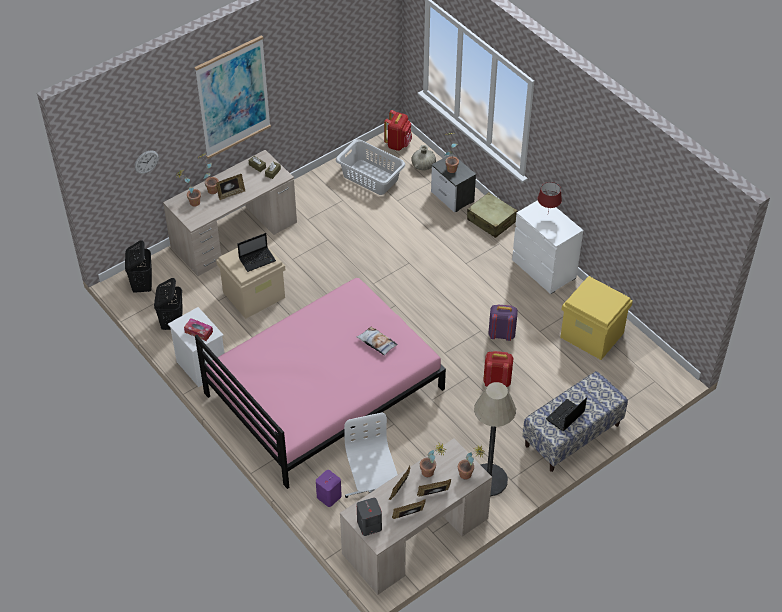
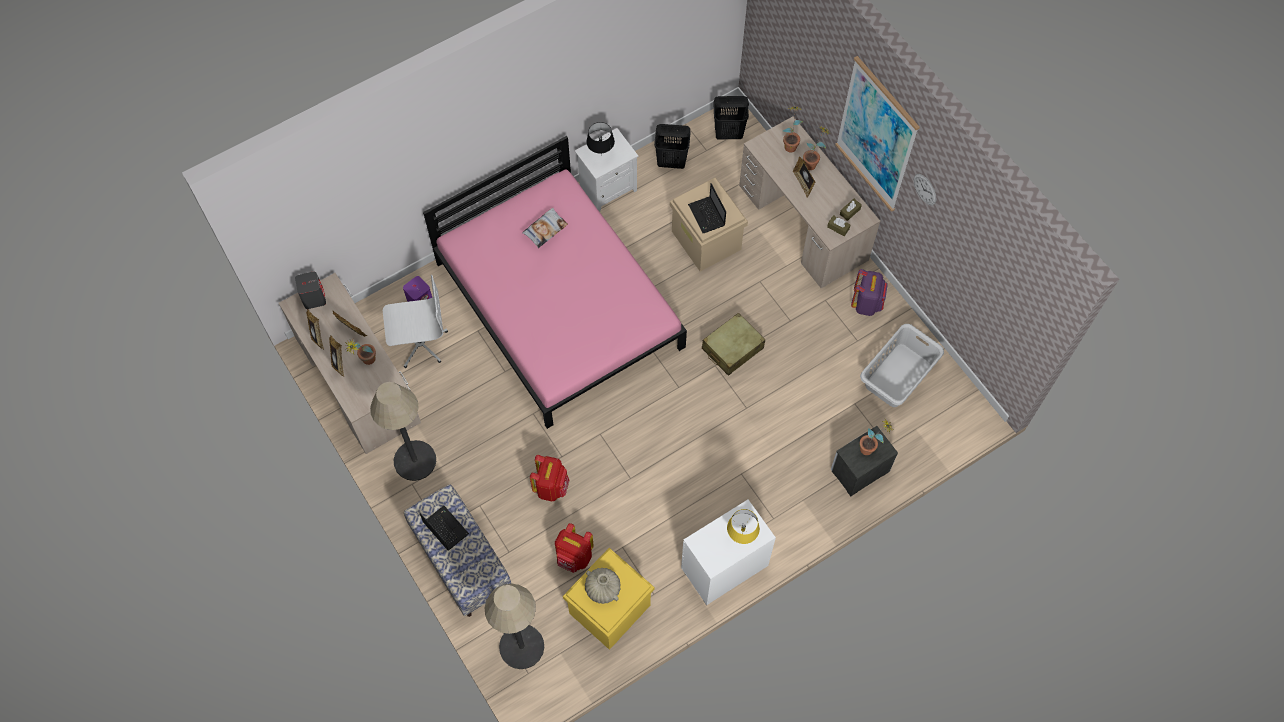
camera: 95 degrees right, 15 degrees up
wall clock [135,150,159,174] -> wall clock moved to [914,174,936,205]
tissue box [184,318,213,341] -> black table lamp [586,122,615,153]
pillow [356,327,398,356] -> pillow moved to [522,208,568,248]
red backpack [384,110,412,151] -> red backpack moved to [555,523,594,573]
beige vase [411,145,436,170] -> beige vase moved to [585,568,621,604]
potted plant [458,445,485,480] -> none
beige suitcase [467,192,517,238] -> beige suitcase moved to [702,313,765,376]
purple backpack [488,304,518,341] -> purple backpack moved to [851,269,888,316]
red table lamp [538,182,562,211] -> yellow table lamp [727,509,760,544]
none -> floor lamp [485,584,544,669]

